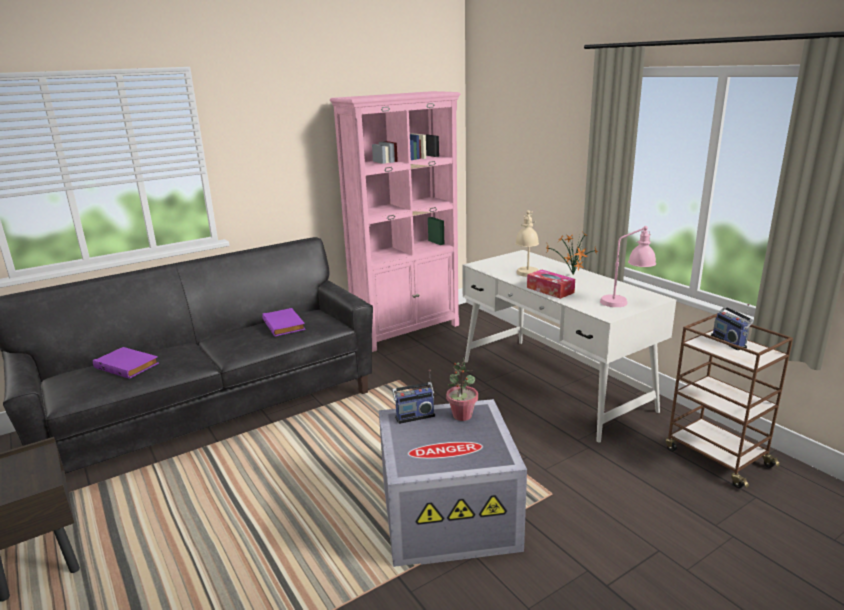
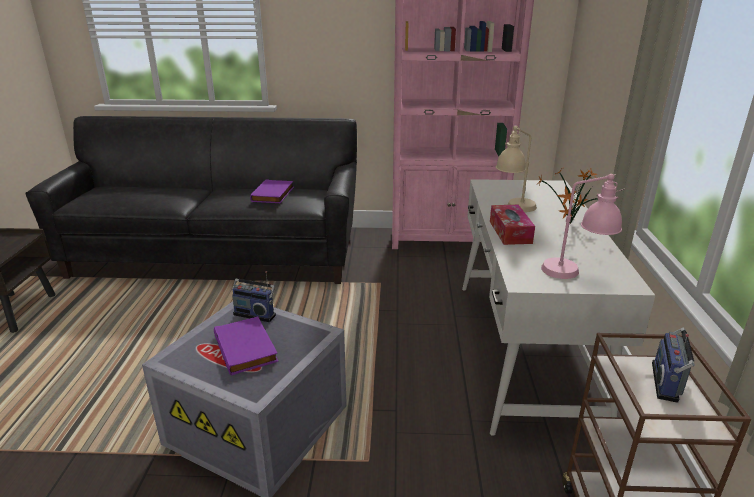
camera: 35 degrees right, 5 degrees up
purple book [93,347,159,379] -> purple book moved to [214,317,278,375]
potted plant [446,358,478,421] -> none

